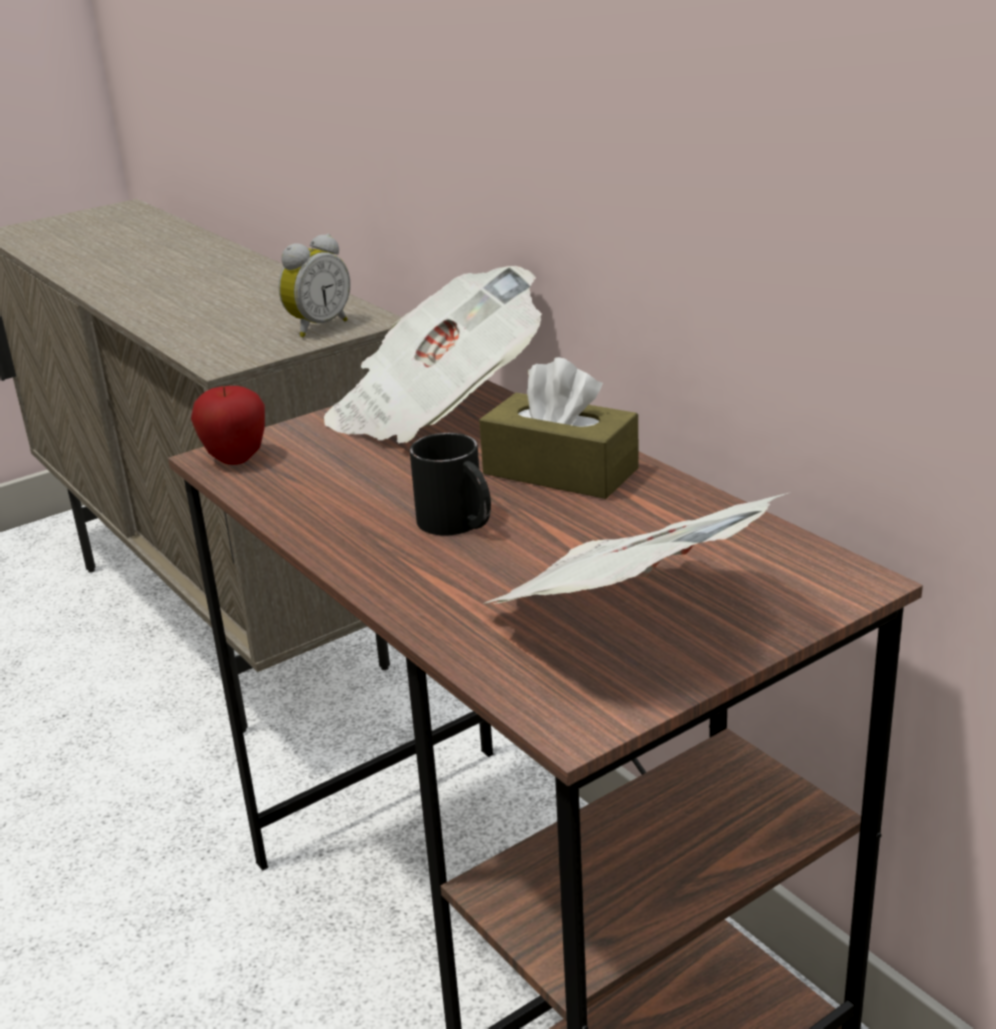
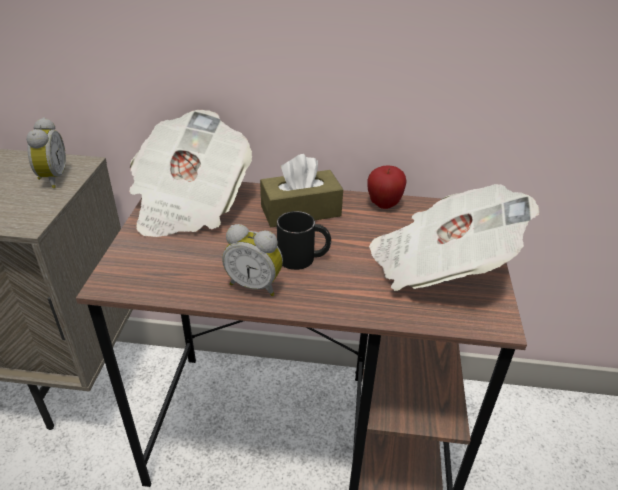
camera: 50 degrees left, 10 degrees up
apple [191,386,265,465] -> apple moved to [367,165,407,209]
none -> alarm clock [222,224,283,296]

